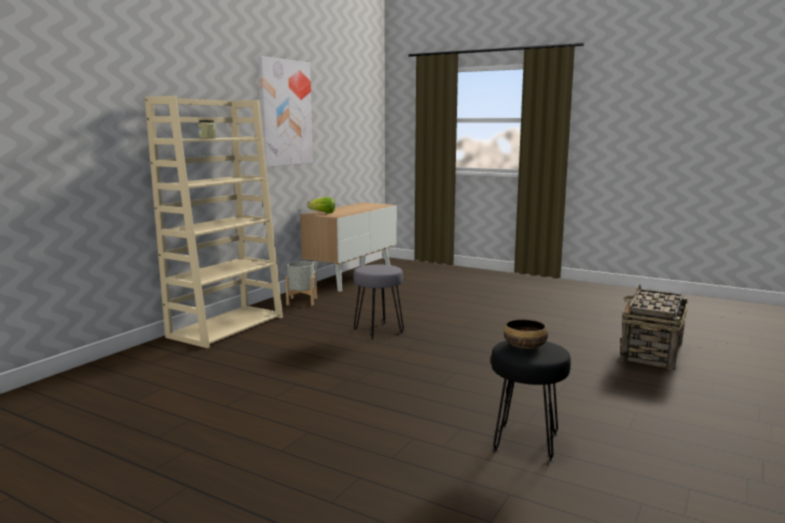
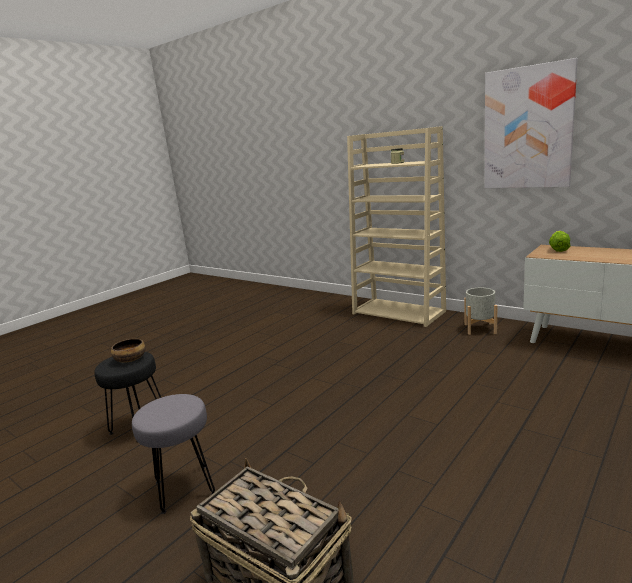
camera: 100 degrees right, 5 degrees up
grey stool [354,264,404,339] -> grey stool moved to [132,394,215,514]

